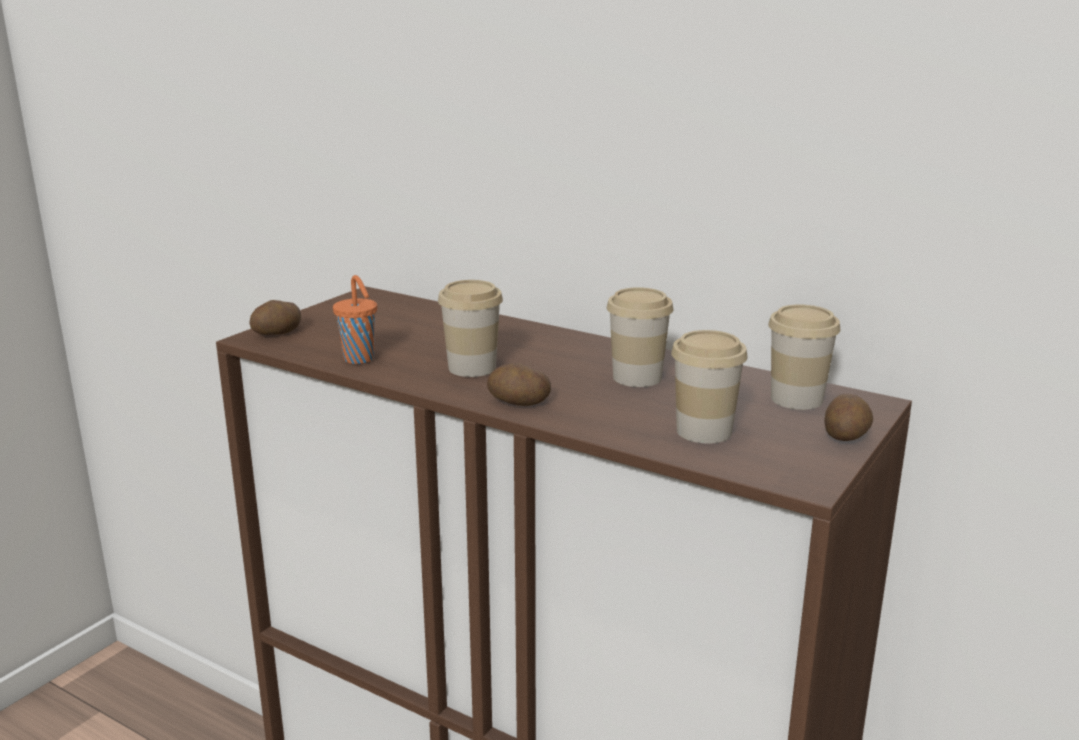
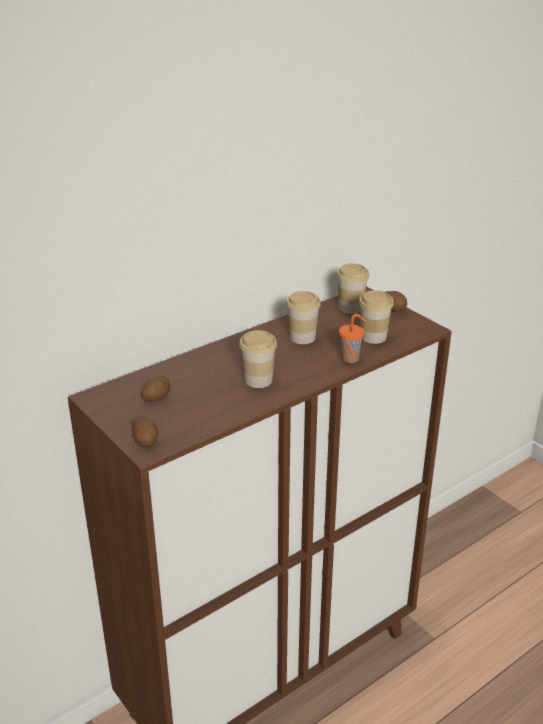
camera: 70 degrees left, 10 degrees up
orange cup [333,275,377,364] -> orange cup moved to [339,314,366,363]
potato [487,363,551,406] -> potato moved to [141,376,170,402]

